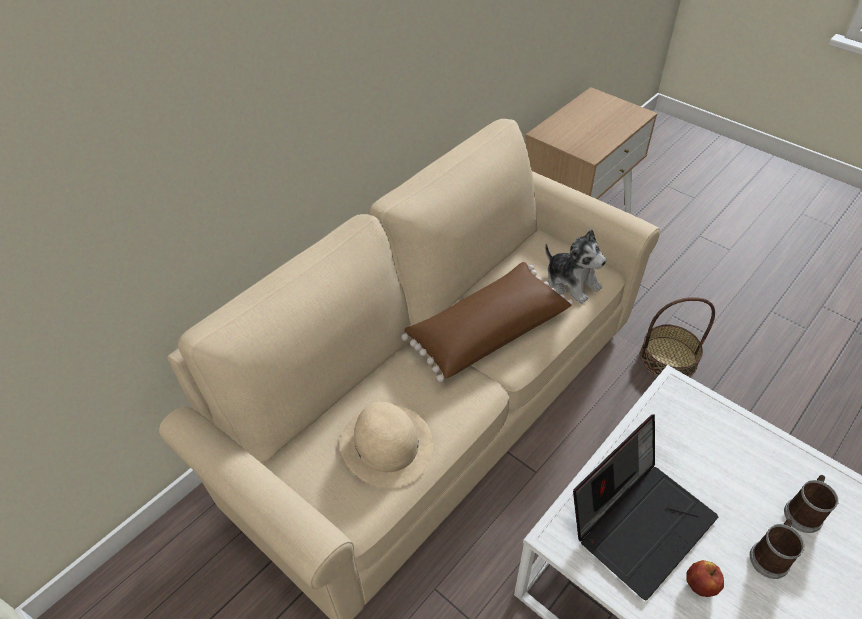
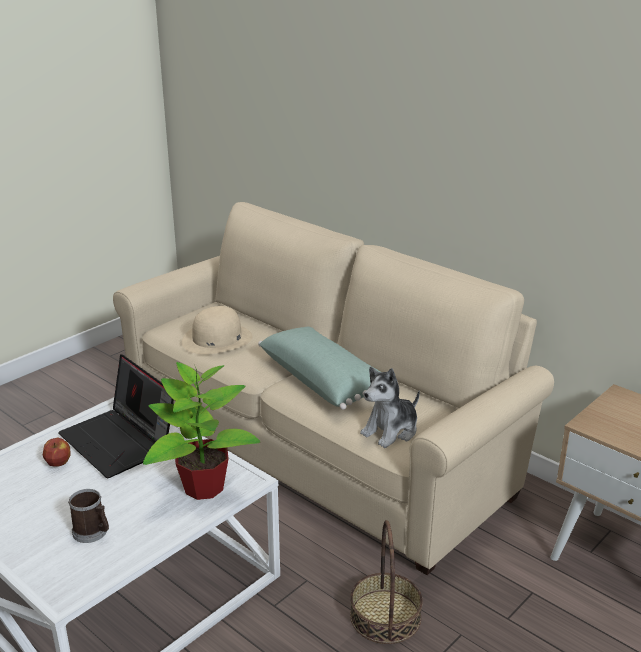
camera: 90 degrees right, 20 degrees down
brown pillow [401,262,573,382] -> green pillow [258,327,381,410]
mug [750,519,804,579] -> none
none -> potted plant [143,362,260,500]

